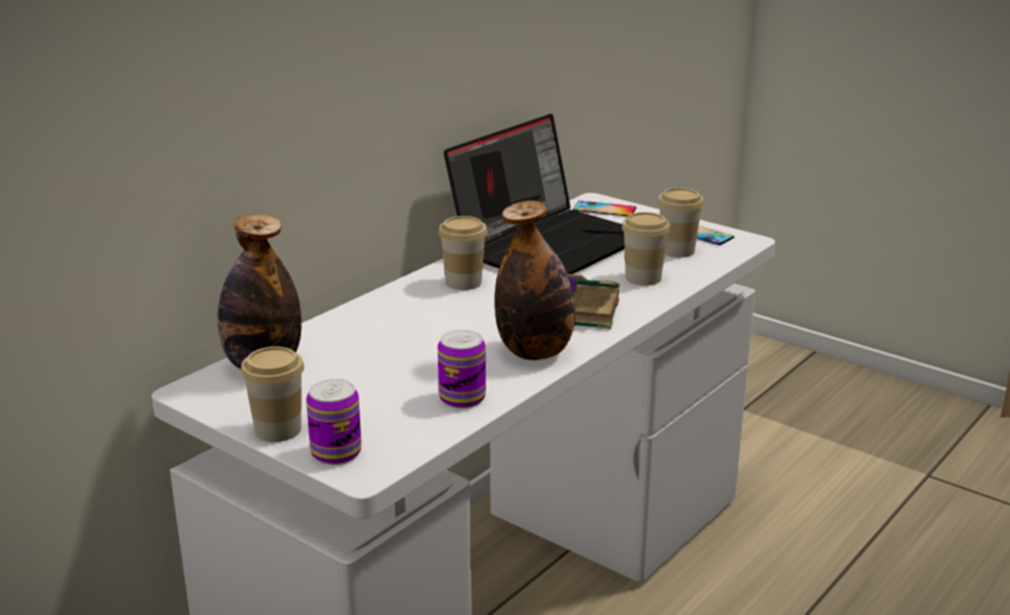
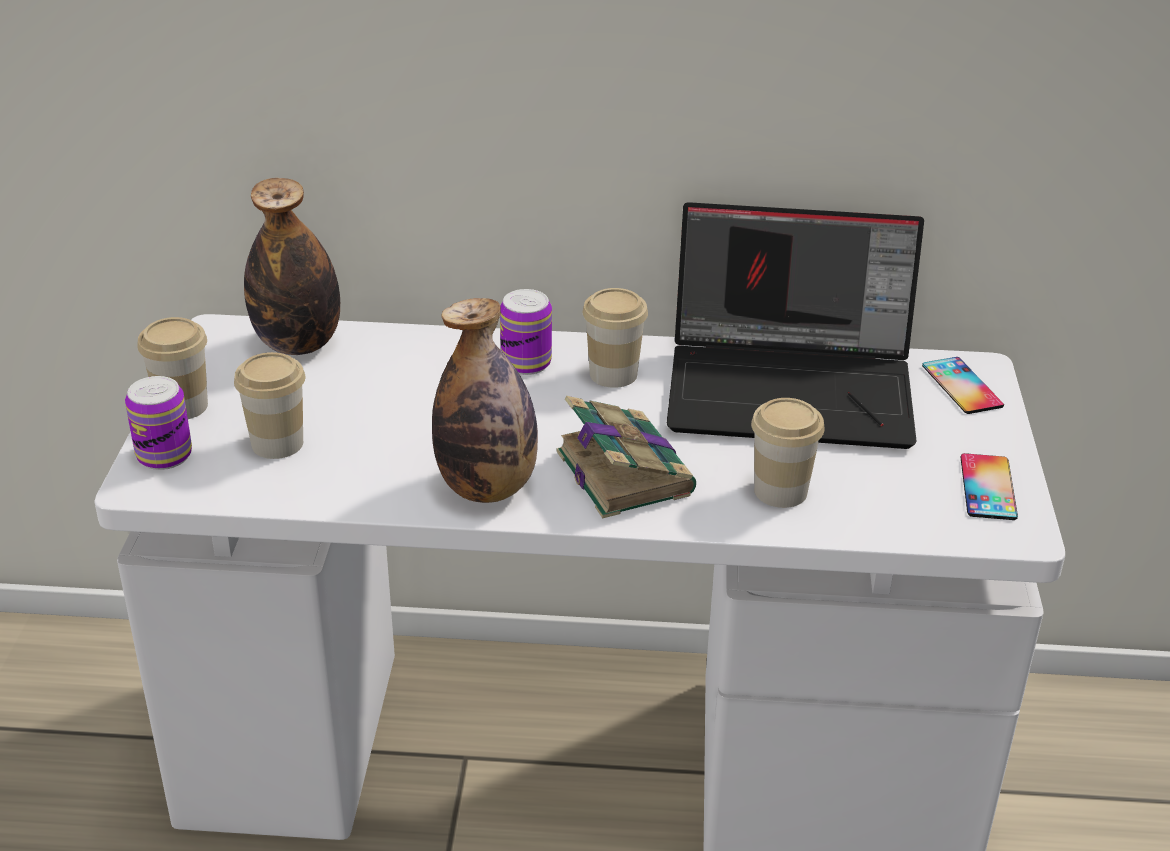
camera: 55 degrees right, 10 degrees up
can [438,330,486,409] -> can moved to [500,289,552,375]
cup [658,188,704,258] -> cup moved to [234,352,305,459]

